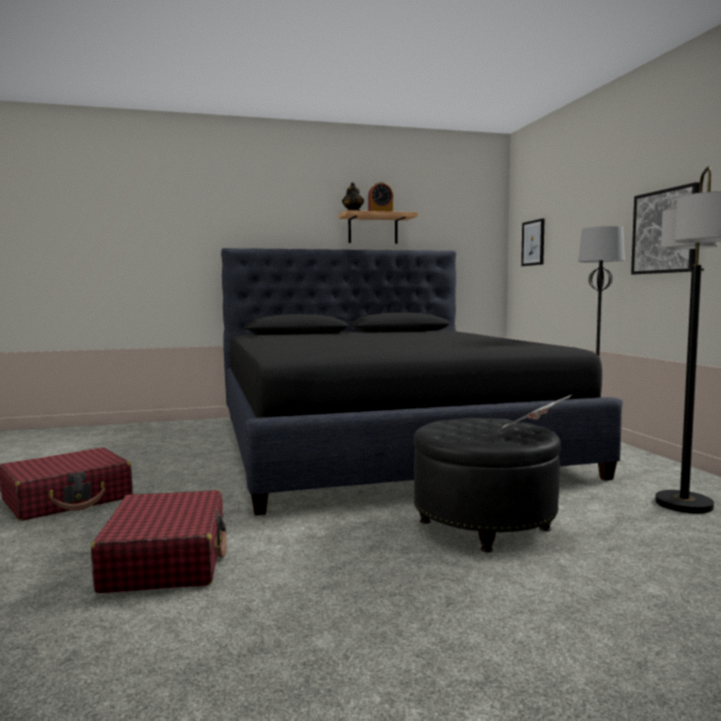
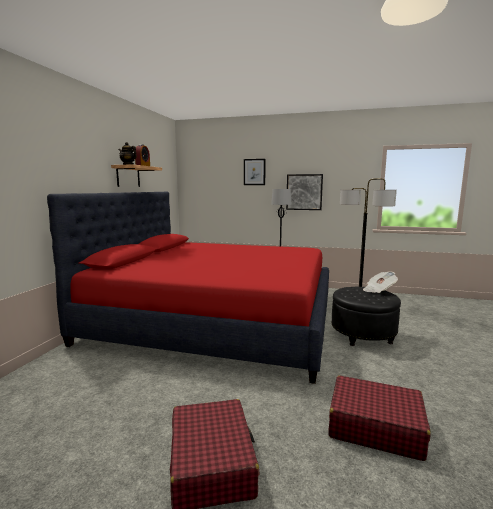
camera: 60 degrees left, 5 degrees up
black bed [221,248,623,515] -> red bed [47,191,329,384]
picture [521,218,545,266] -> picture moved to [244,159,266,185]

